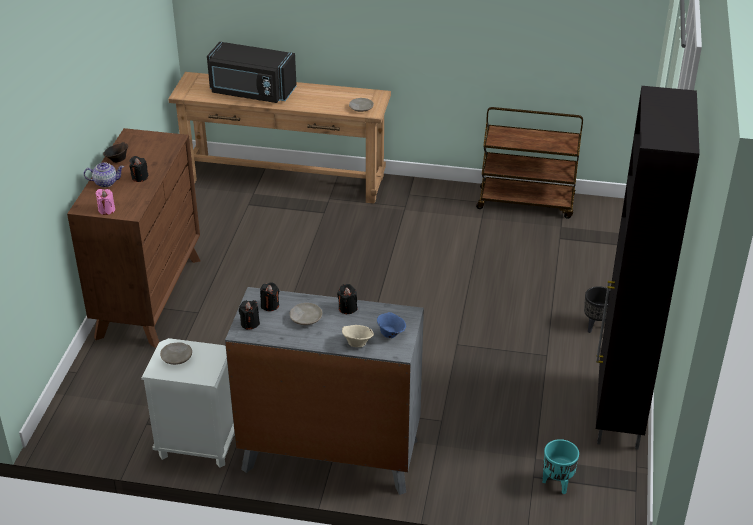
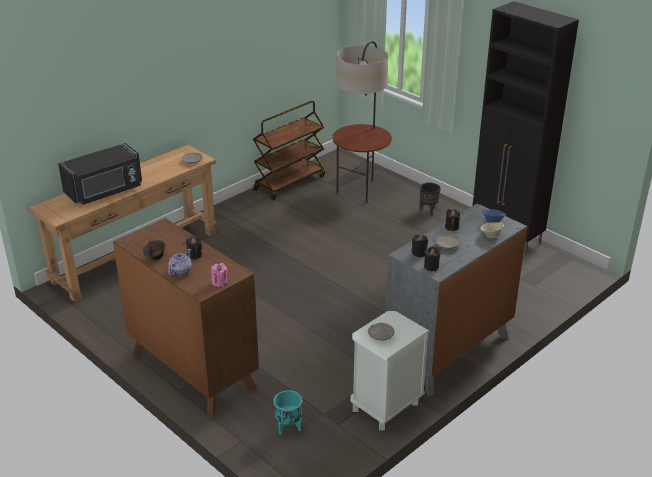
camera: 55 degrees left, 5 degrees down
turquoise planter [543,439,579,494] -> turquoise planter moved to [274,390,302,435]
none -> floor lamp [332,41,392,202]

